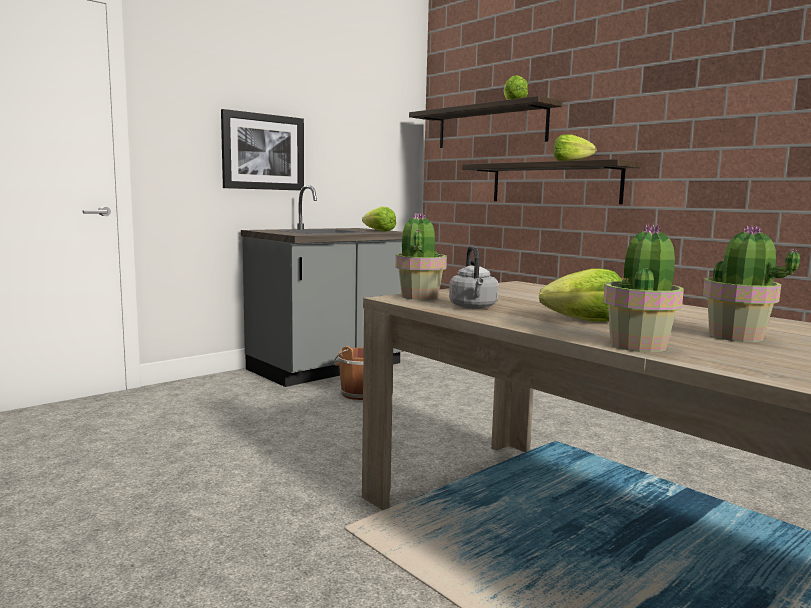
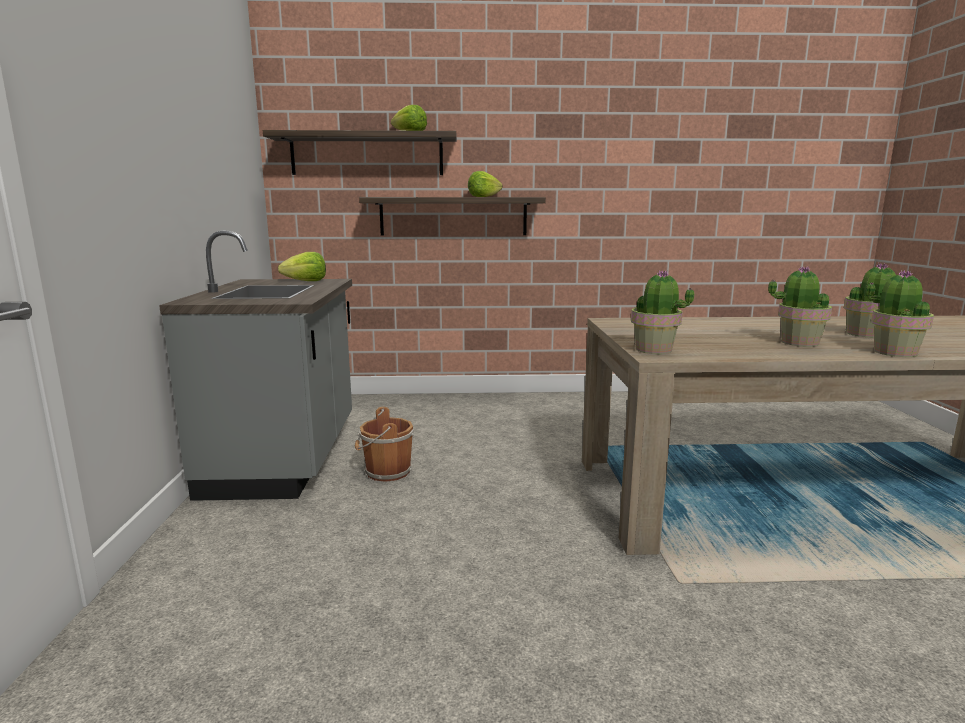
camera: 50 degrees left, 5 degrees up
picture [221,109,304,190] -> none
grey kettle [449,246,499,309] -> none
lettuce [539,268,622,322] -> potted plant [768,266,832,347]

